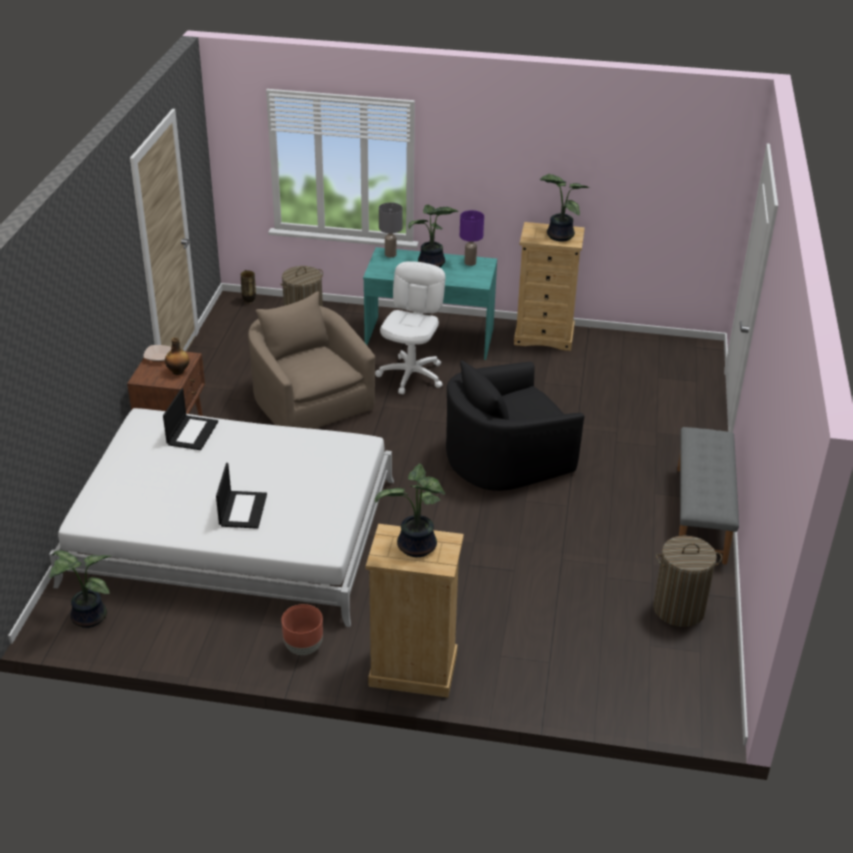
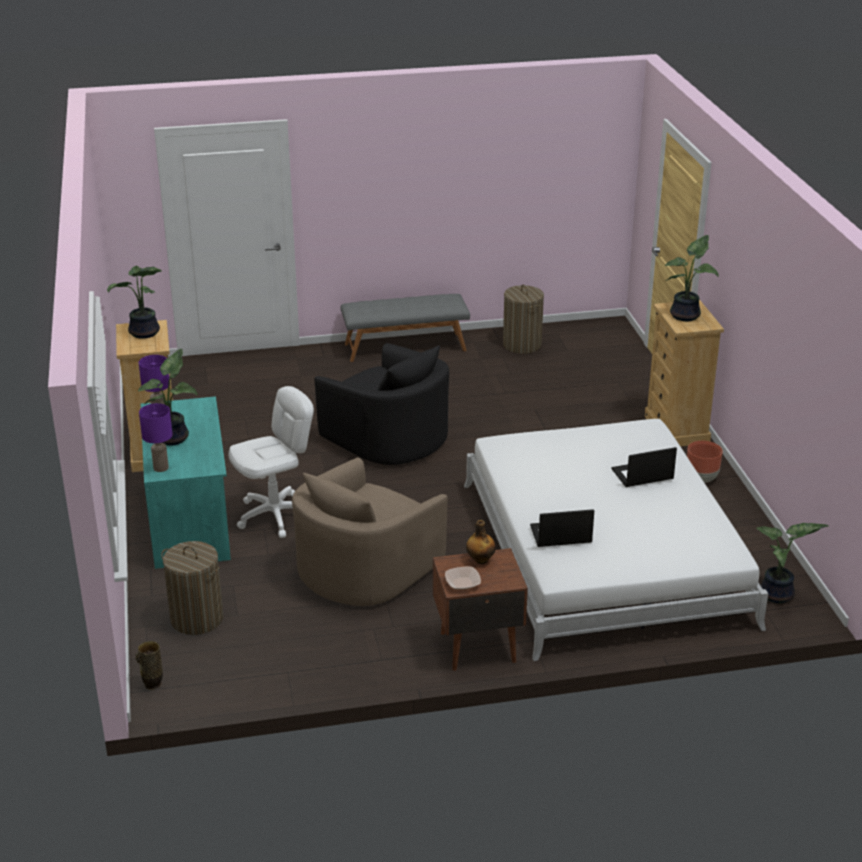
camera: 110 degrees left, 5 degrees down
white office chair [375,261,445,394] -> white office chair turned 150 degrees clockwise [228,386,314,538]
grey table lamp [379,202,403,258] -> purple table lamp [139,403,173,472]

